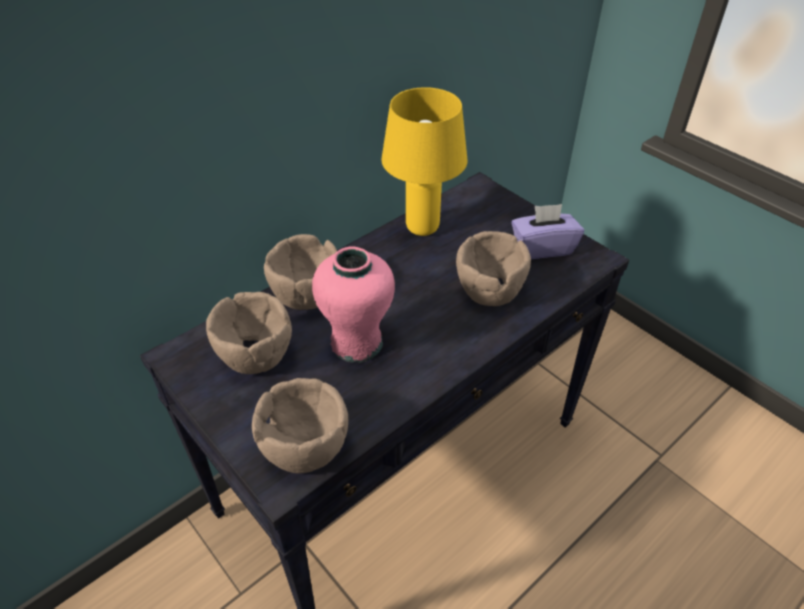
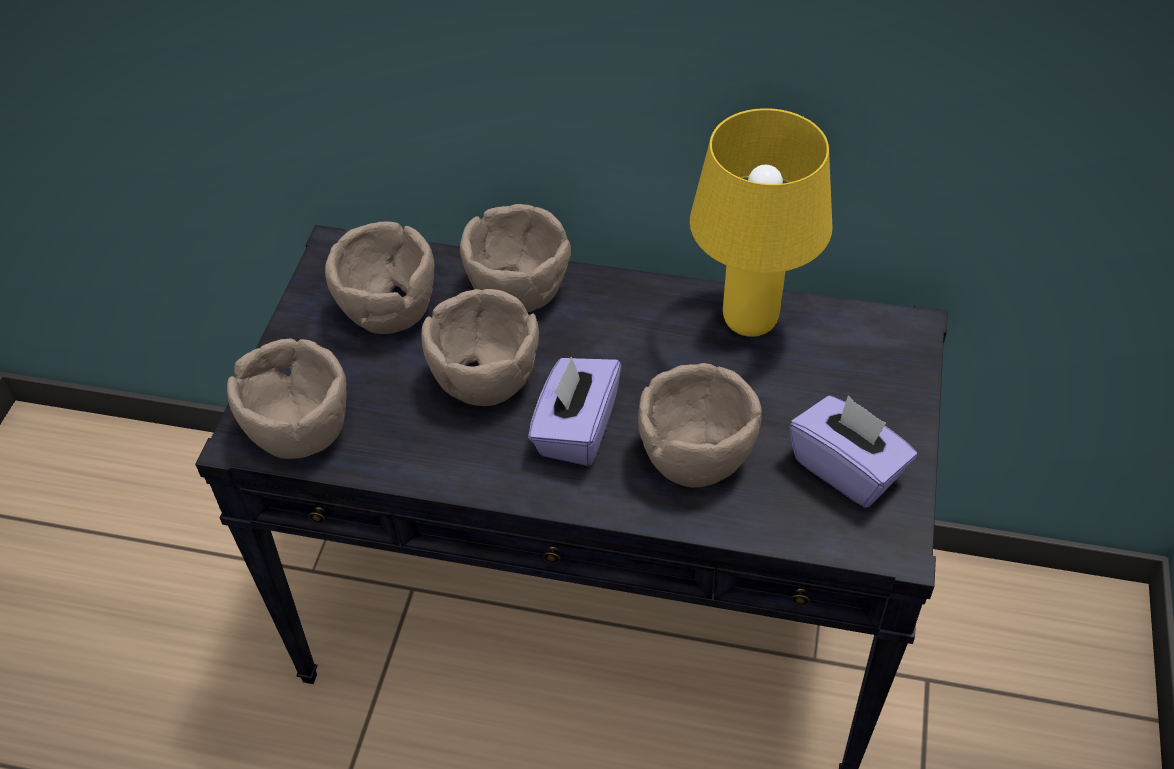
camera: 55 degrees right, 5 degrees up
pink vase [312,247,395,363] -> brown bowl [421,289,539,406]
none -> purple tissue box [528,356,621,466]

